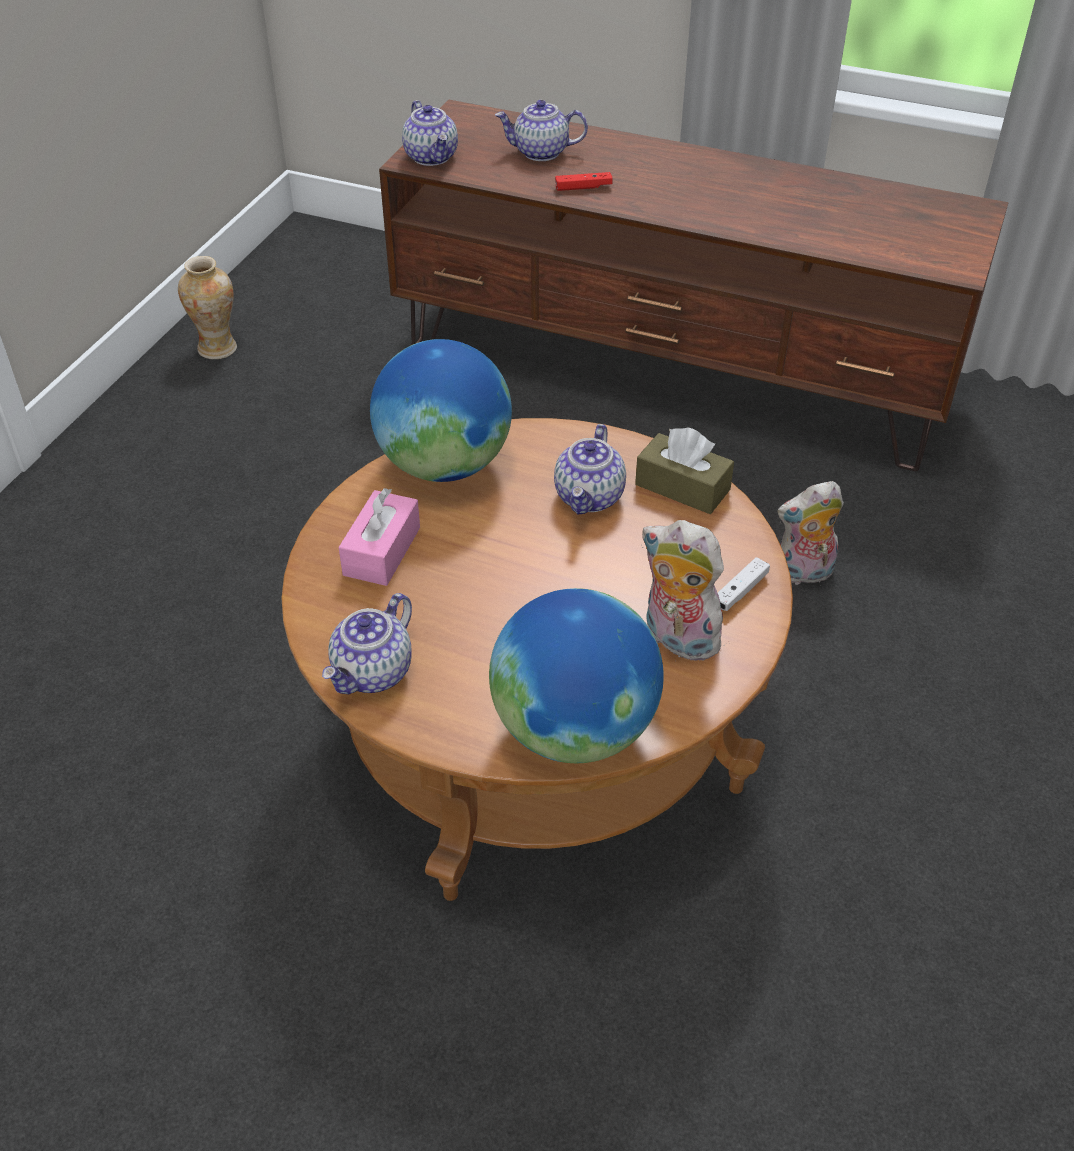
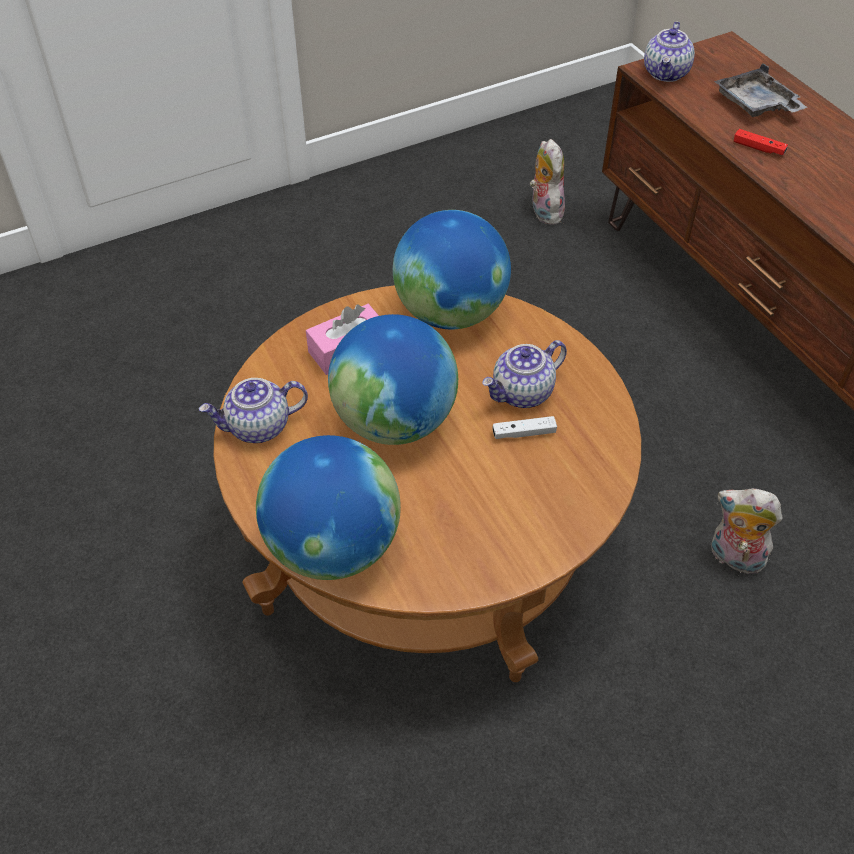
camera: 40 degrees right, 5 degrees up
vase [178,256,237,359] -> none
teapot [495,100,588,161] -> grey tray [714,63,807,117]
brown tissue box [635,427,734,514] -> none
plush toy [641,520,724,661] -> plush toy moved to [530,139,565,225]
white game controller [718,557,770,611] -> white game controller moved to [492,416,557,439]
none -> globe [328,314,458,445]

